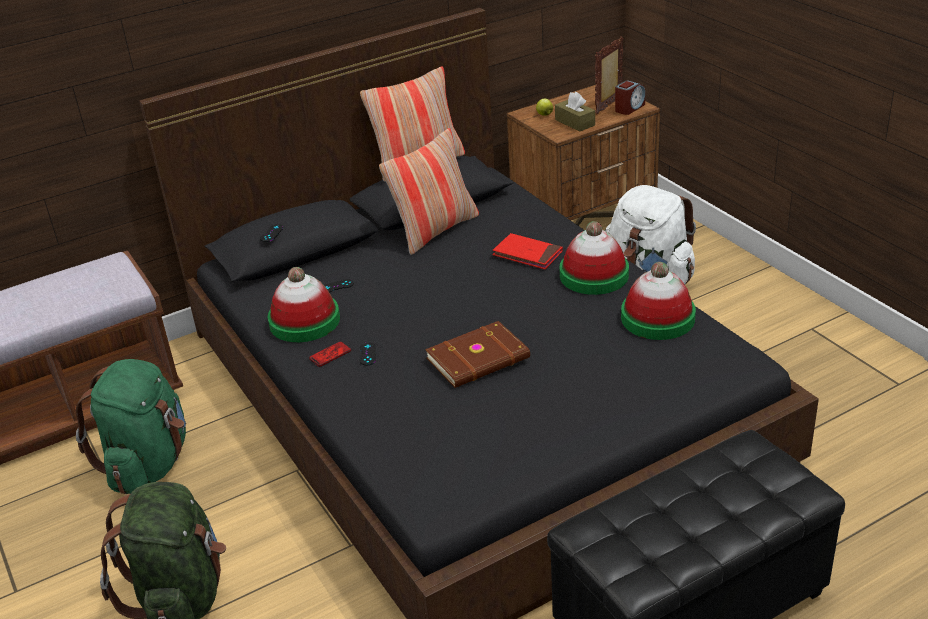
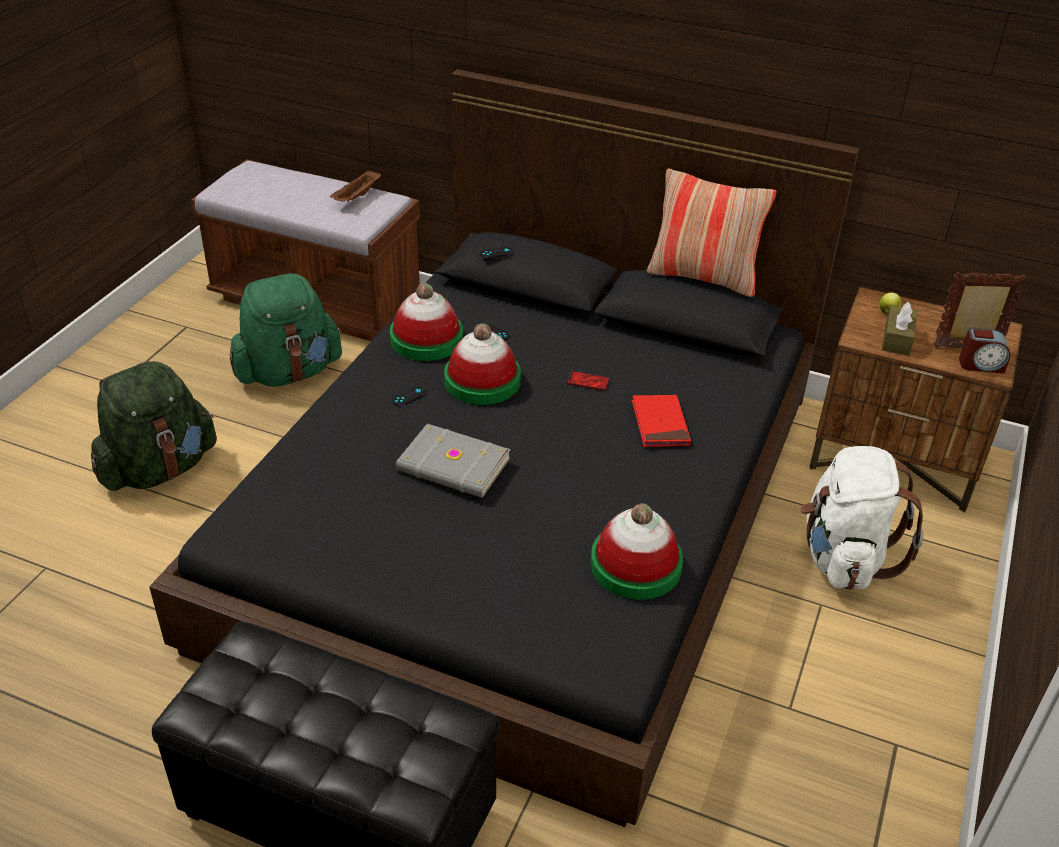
camera: 50 degrees right, 5 degrees up
phone [309,341,351,367] -> phone moved to [567,371,610,391]
pillow [379,128,479,255] -> none
brown book [425,321,530,388] -> grey book [396,424,511,498]
hat [560,221,629,295] -> hat moved to [444,323,521,405]
none -> brown tray [330,169,381,202]

